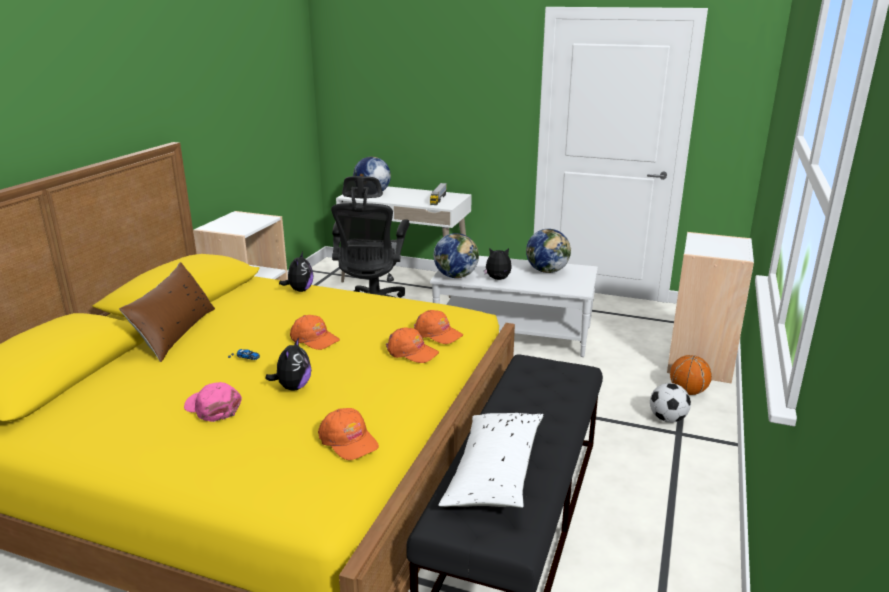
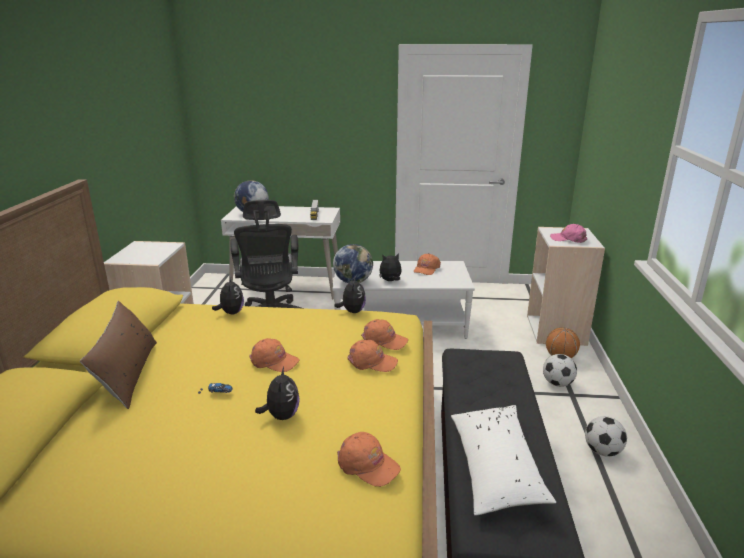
camera: 15 degrees left, 0 degrees up
pink cap [184,382,242,422] -> pink cap moved to [550,224,587,243]
globe [526,229,571,273] -> orange cap [414,253,441,275]
none -> plush toy [335,276,366,313]
none -> football [585,416,627,457]

